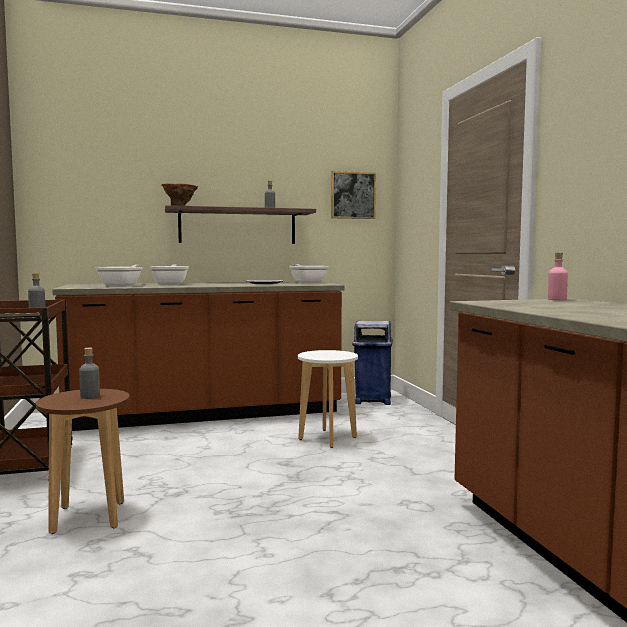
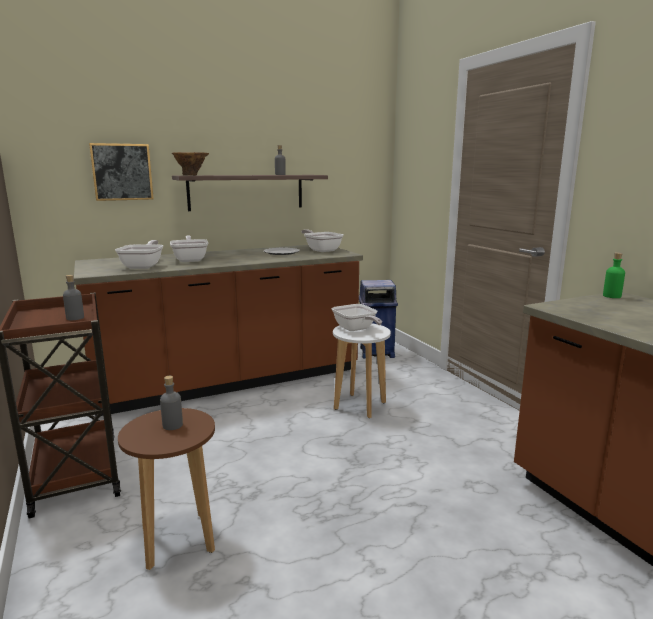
camera: 10 degrees left, 10 degrees up
picture [331,171,376,219] -> picture moved to [89,143,154,201]
pink bottle [548,253,568,300] -> green bottle [603,252,625,298]
none -> frying pan [332,304,382,331]

